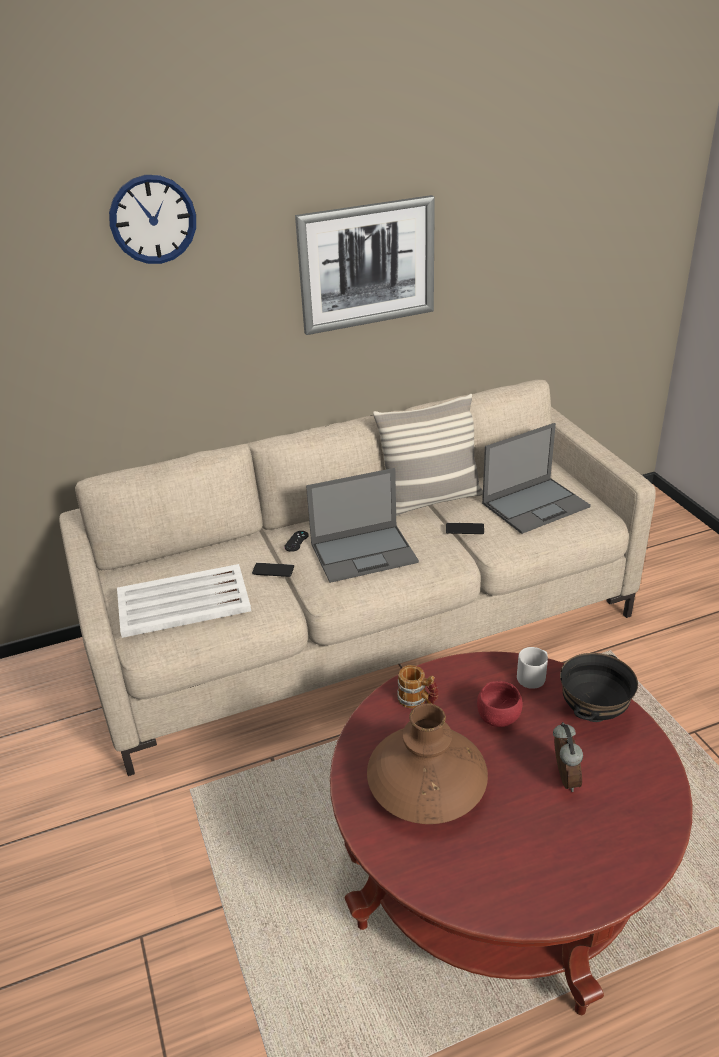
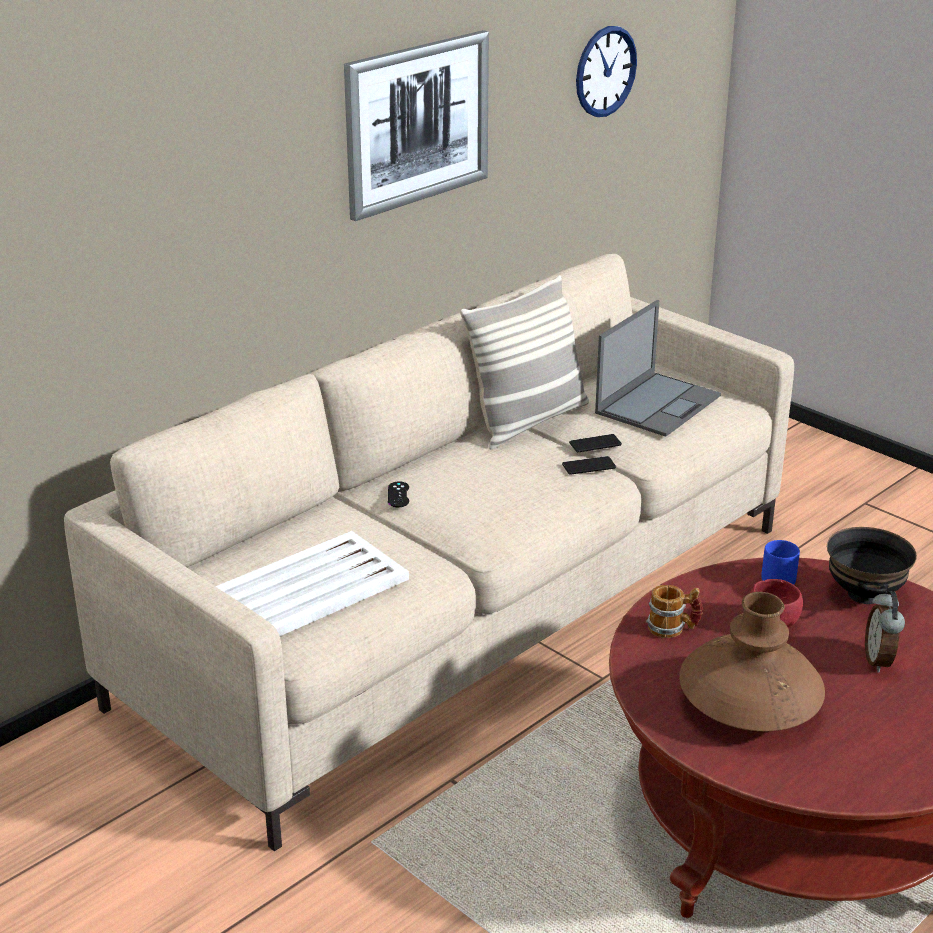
camera: 25 degrees left, 5 degrees down
wall clock [109,175,196,264] -> wall clock moved to [576,26,637,117]
phone [252,563,294,577] -> phone moved to [562,456,616,475]
laptop [306,468,419,583] -> none
grey mug [517,647,548,689] -> blue mug [761,540,800,585]
alarm clock [553,722,583,792] -> alarm clock turned 150 degrees counterclockwise [865,591,905,673]

